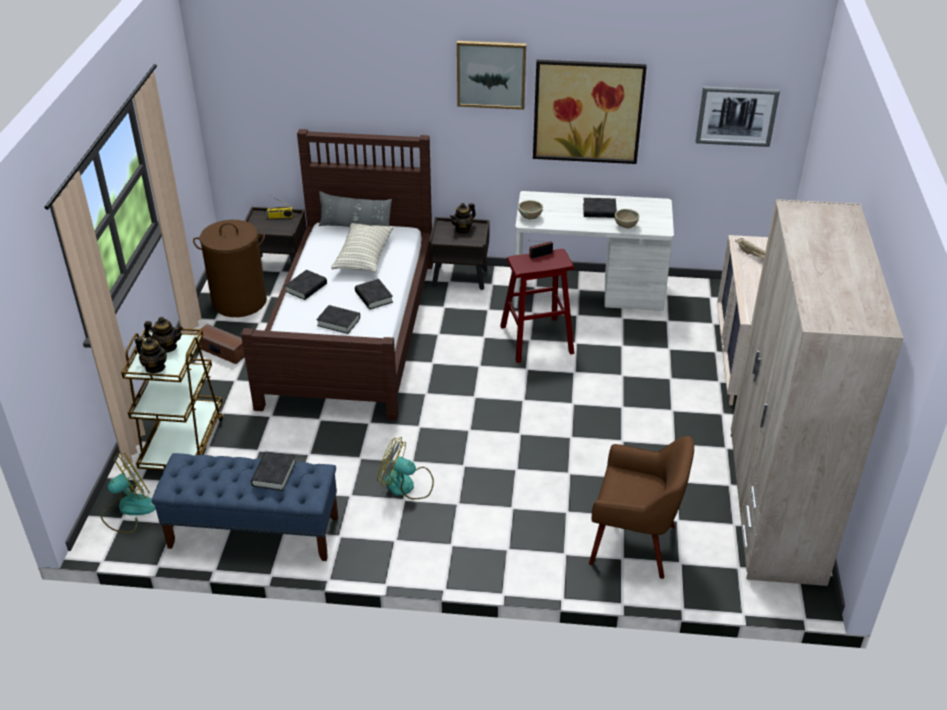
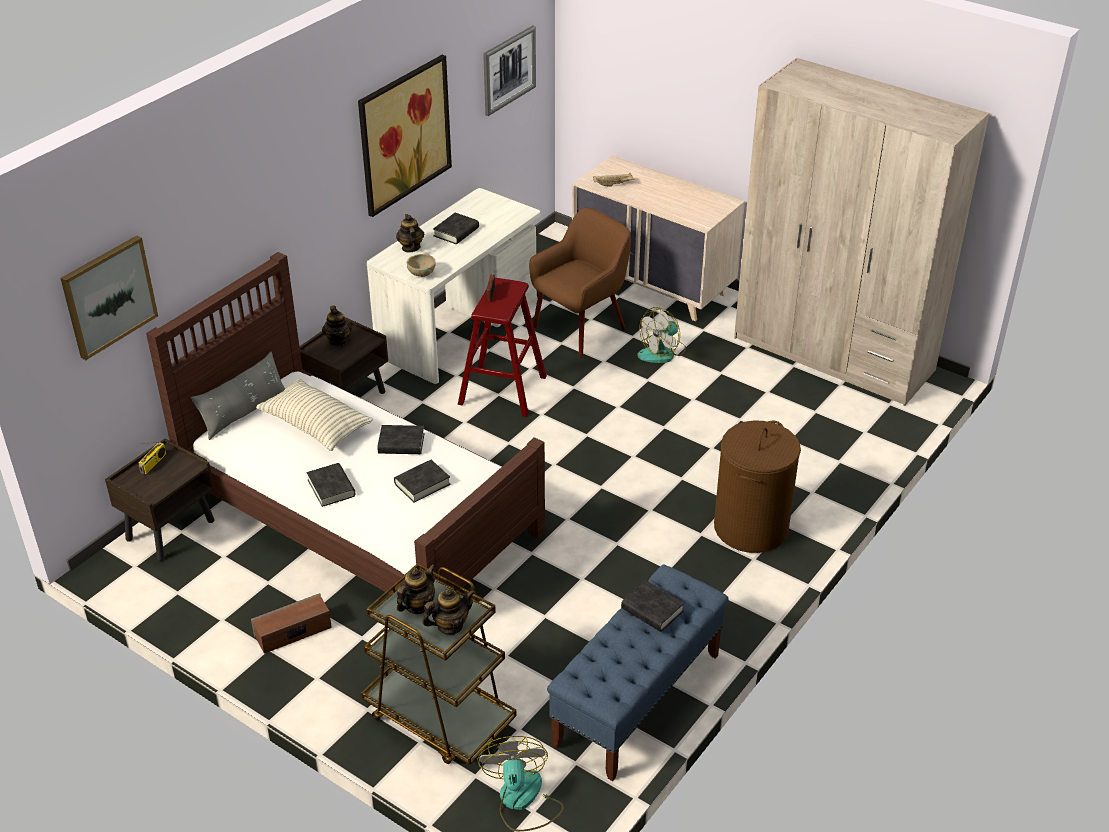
camera: 60 degrees left, 0 degrees up
brown laundry basket [193,220,267,317] -> brown laundry basket moved to [714,420,801,553]
fan [377,437,434,499] -> fan moved to [637,307,686,363]
picture [457,41,526,110] -> picture moved to [61,236,158,360]
brown armchair [589,436,694,579] -> brown armchair moved to [529,207,631,357]
beige bowl [615,209,639,228] -> none
none -> teapot [396,214,424,252]

